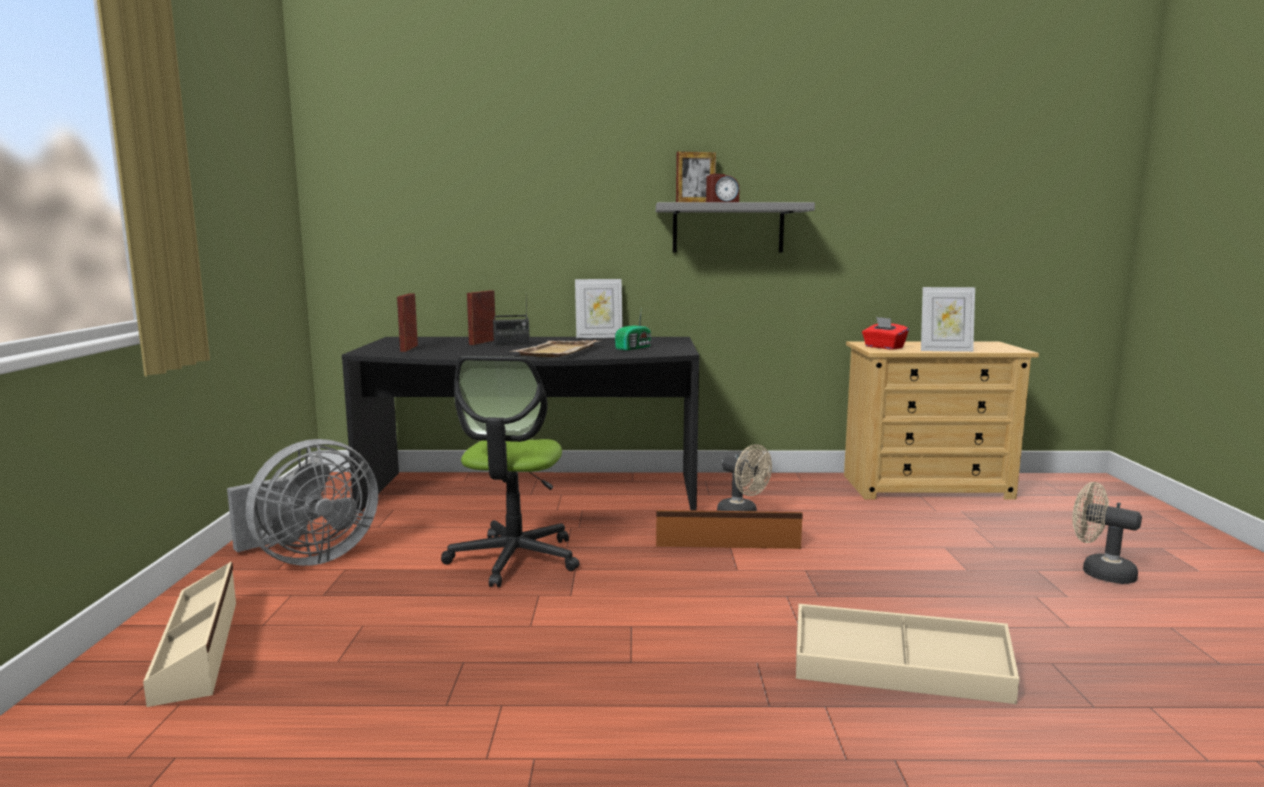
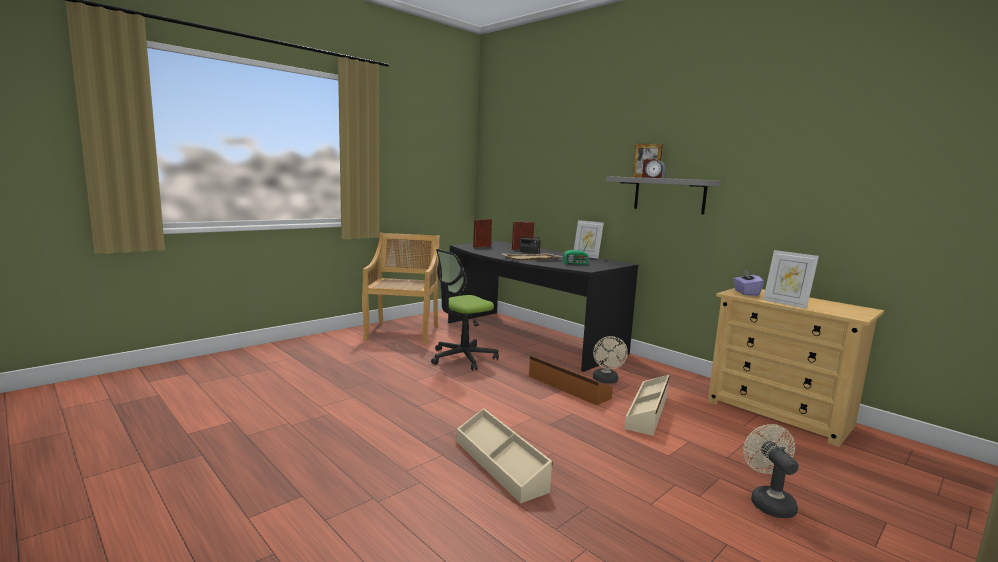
camera: 45 degrees right, 0 degrees up
beige storage box [143,561,236,707] -> beige storage box moved to [624,375,670,436]
grey fan [227,439,378,566] -> beige chair [362,233,440,344]
red tissue box [862,317,909,350] -> purple tissue box [733,269,764,296]

